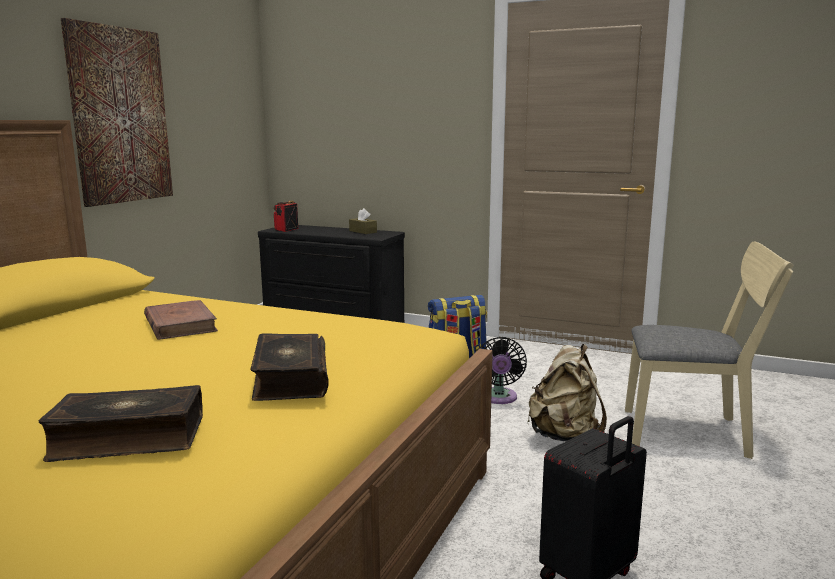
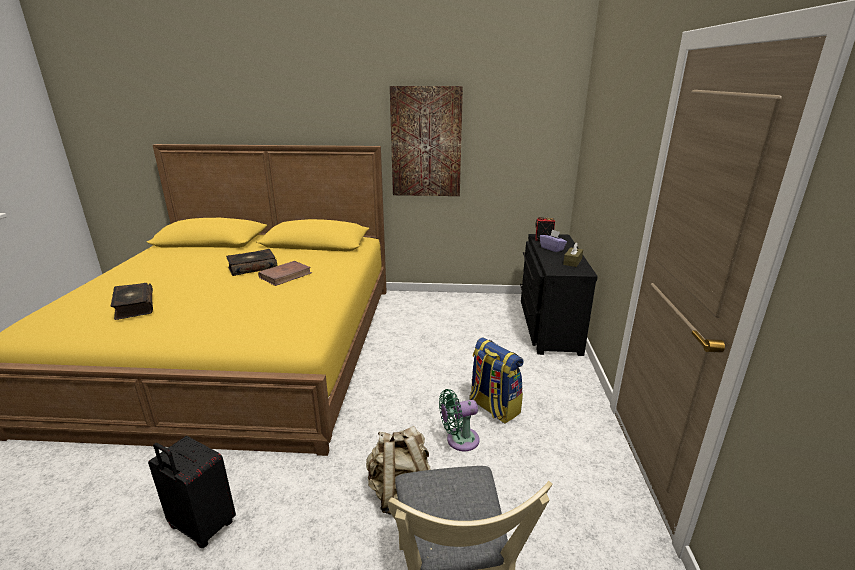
camera: 70 degrees right, 10 degrees up
book [251,334,329,401] -> book moved to [226,249,277,276]
black fan [479,337,527,404] -> green fan [439,389,480,451]
none -> purple tissue box [540,230,567,252]

